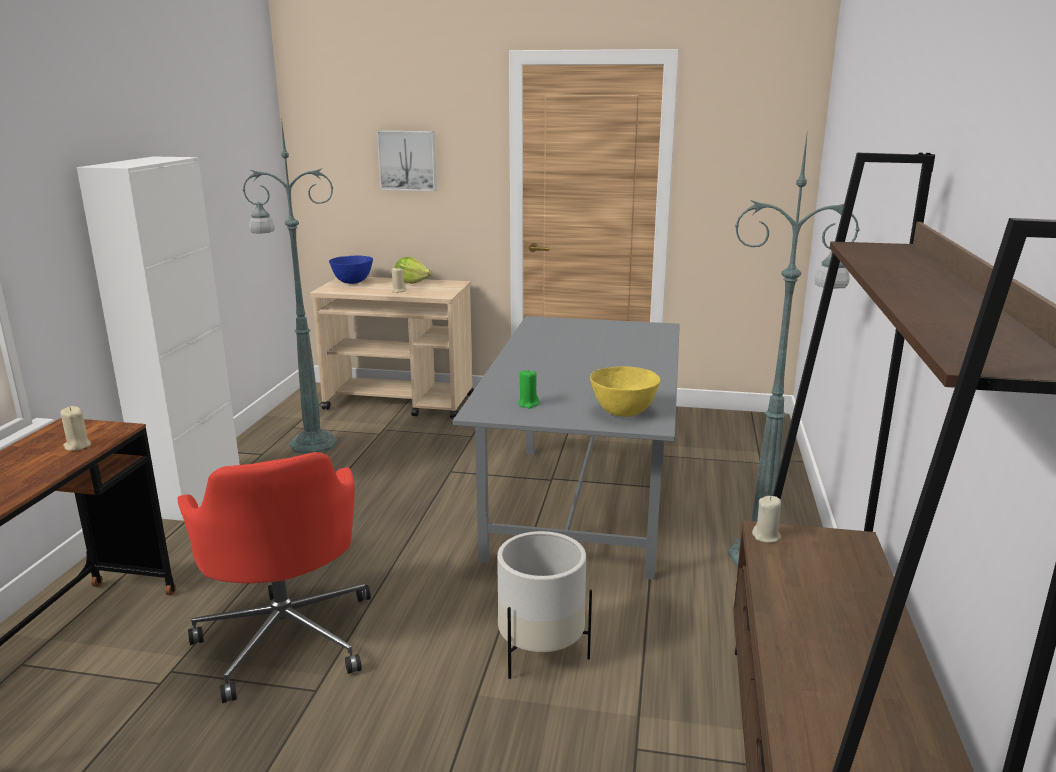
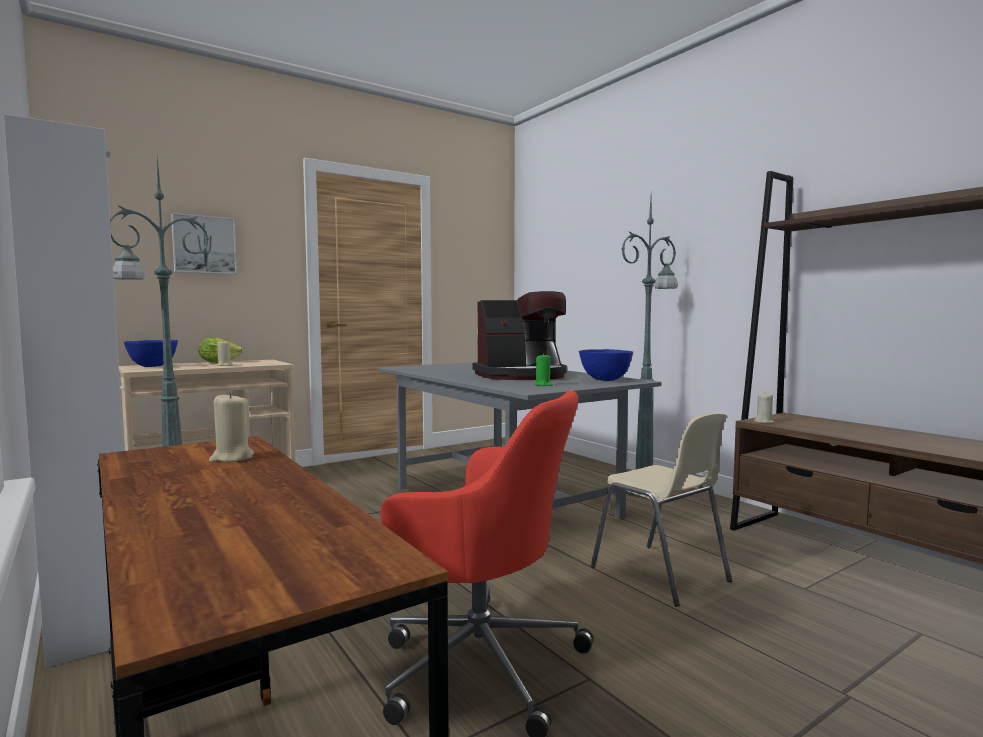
camera: 45 degrees left, 15 degrees down
white planter [497,531,592,679] -> beige chair [591,413,732,607]
yellow bowl [590,366,660,417] -> blue bowl [579,349,633,381]
none -> coffee machine [473,291,567,380]

